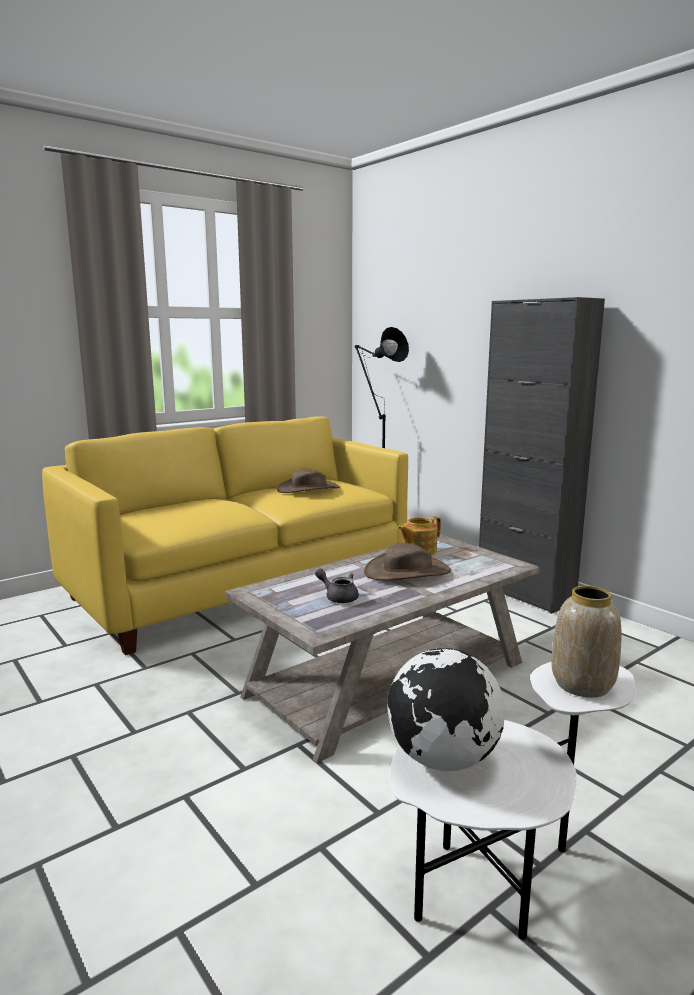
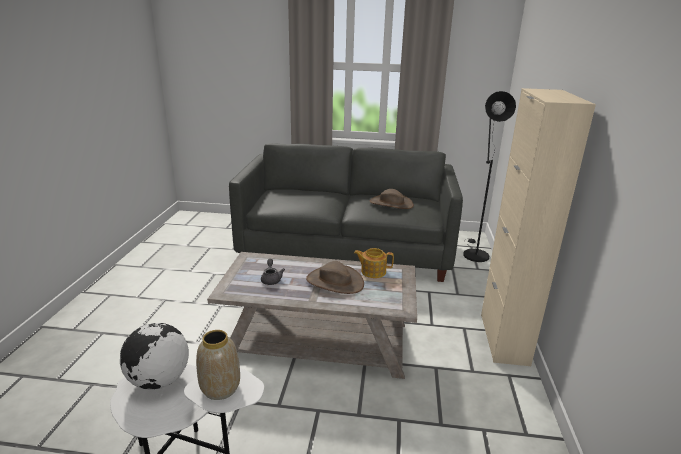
camera: 45 degrees right, 10 degrees up
yellow sofa [42,417,408,655] -> grey sofa [229,143,463,282]
black cabinet [479,297,605,614] -> beige cabinet [481,88,596,366]

